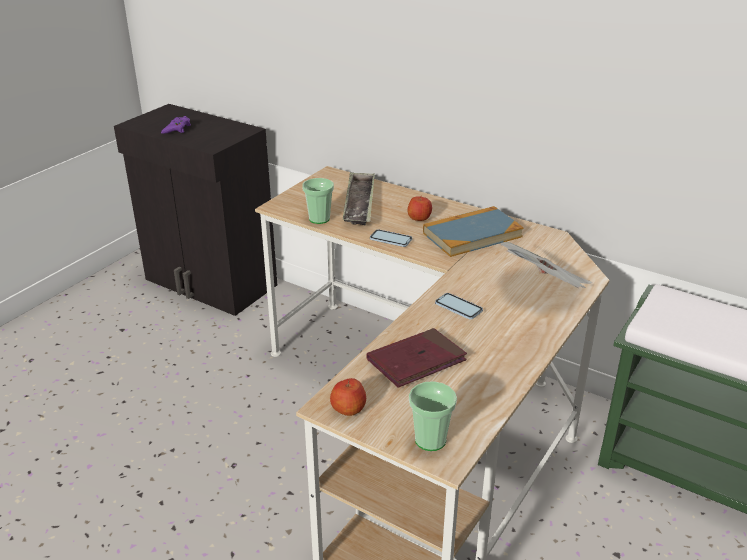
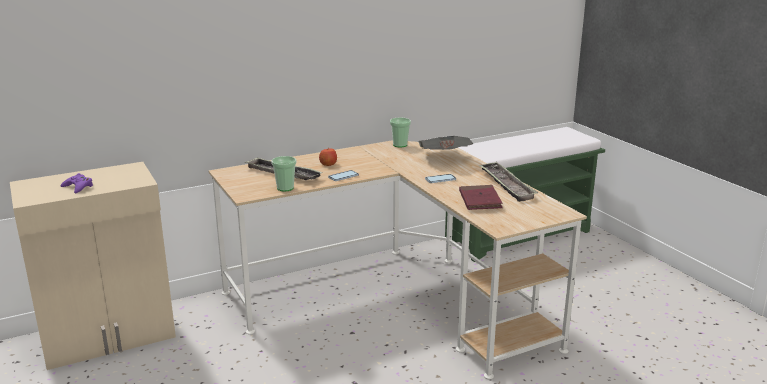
camera: 60 degrees left, 10 degrees down
black cabinet [114,104,277,316] -> beige cabinet [10,162,176,370]
apple [330,378,366,416] -> none
cup [409,381,457,451] -> cup moved to [390,118,411,147]
book [423,206,524,257] -> none
none -> tray [479,162,538,202]

